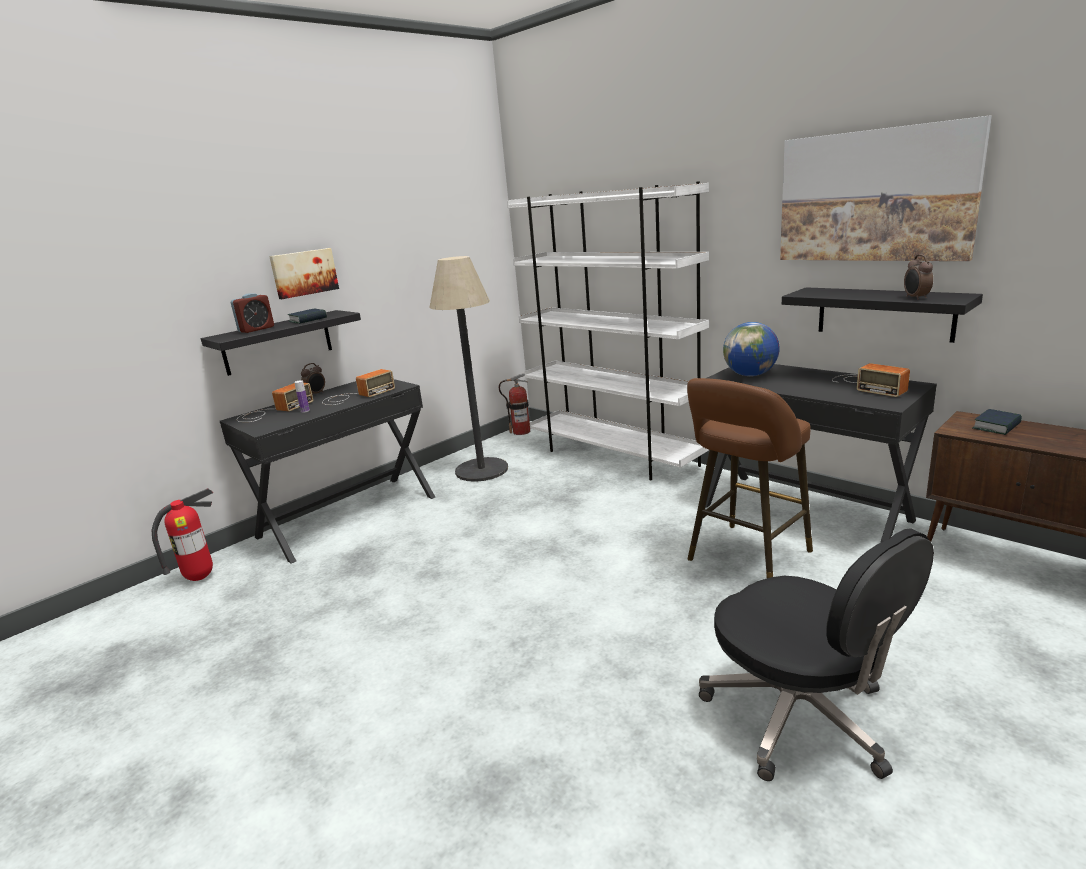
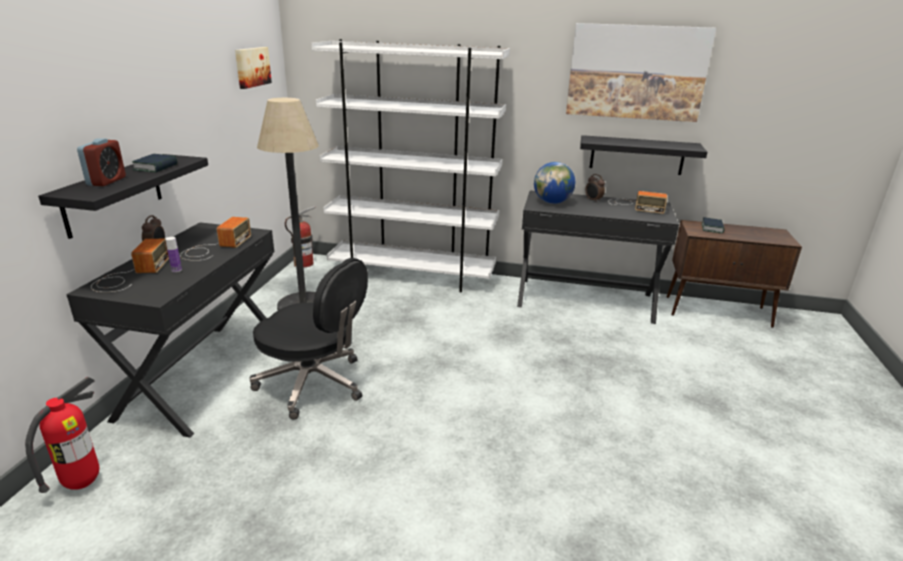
camera: 35 degrees left, 5 degrees up
picture [269,248,339,299] -> picture moved to [235,47,272,89]
brown stool [687,378,813,578] -> none
black office chair [699,528,934,781] -> black office chair moved to [249,258,368,420]
alarm clock [904,254,933,300] -> alarm clock moved to [586,174,605,202]

